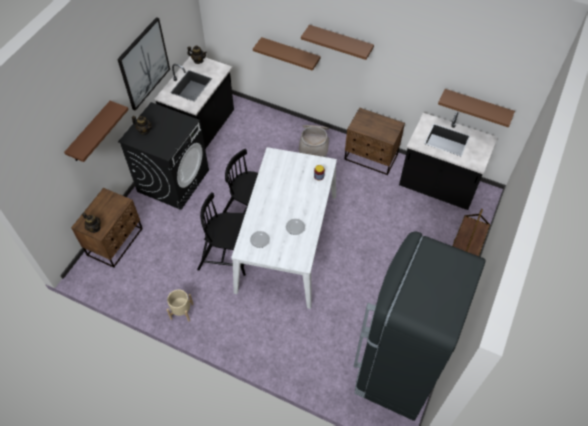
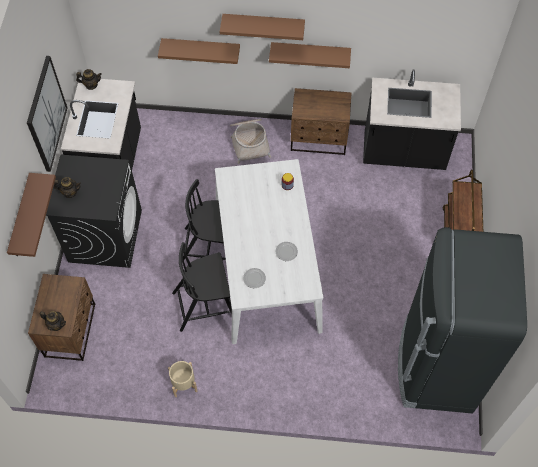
camera: 20 degrees left, 5 degrees up
brown shelf [438,89,515,127] -> brown shelf moved to [269,42,351,68]

